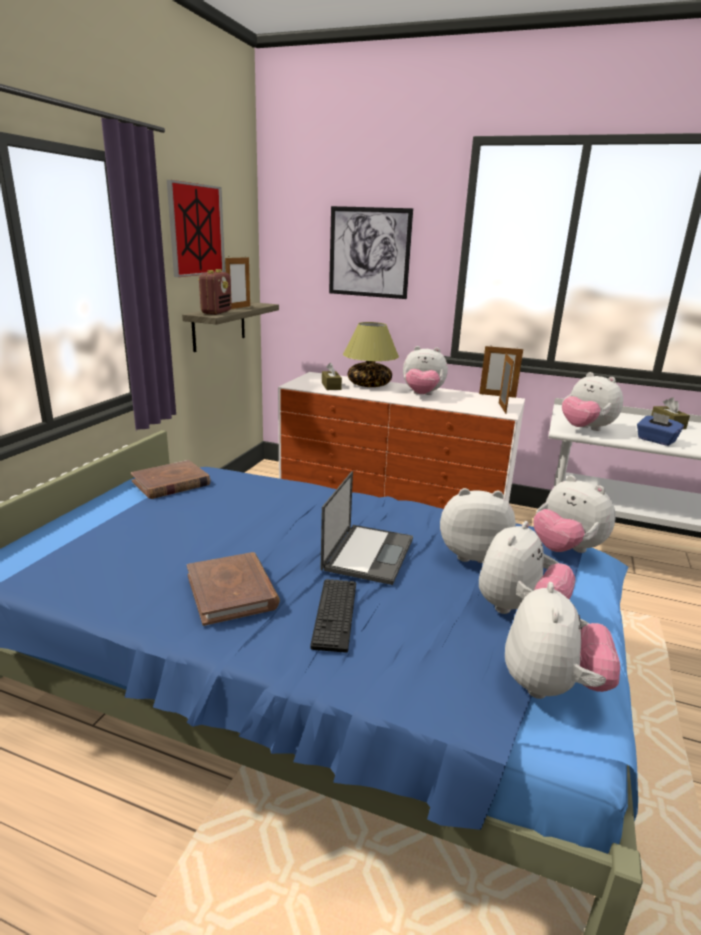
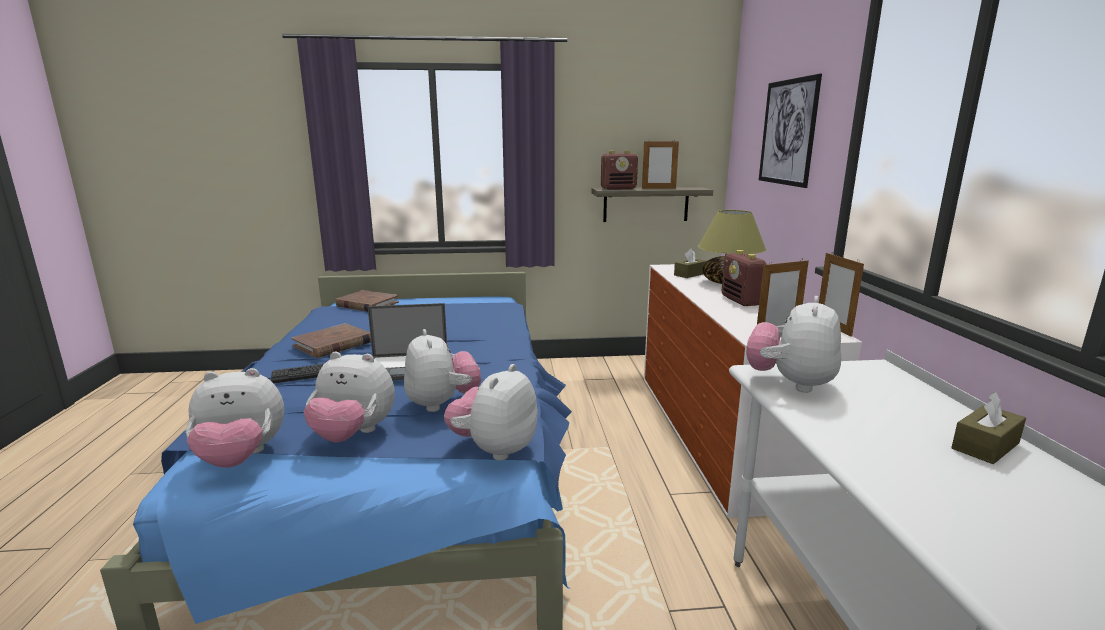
camera: 65 degrees right, 5 degrees down
brown book [131,460,210,499] -> brown book moved to [335,290,399,312]
picture [167,180,225,277] -> none
plush toy [403,346,448,395] -> radio [722,250,767,306]
blue tissue box [637,412,684,446] -> none

